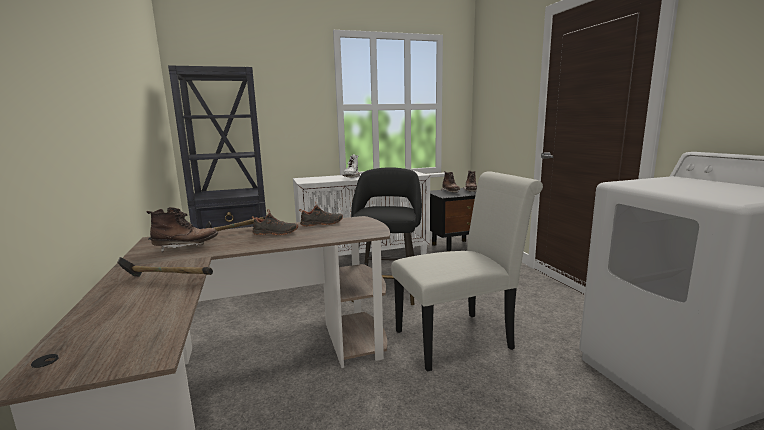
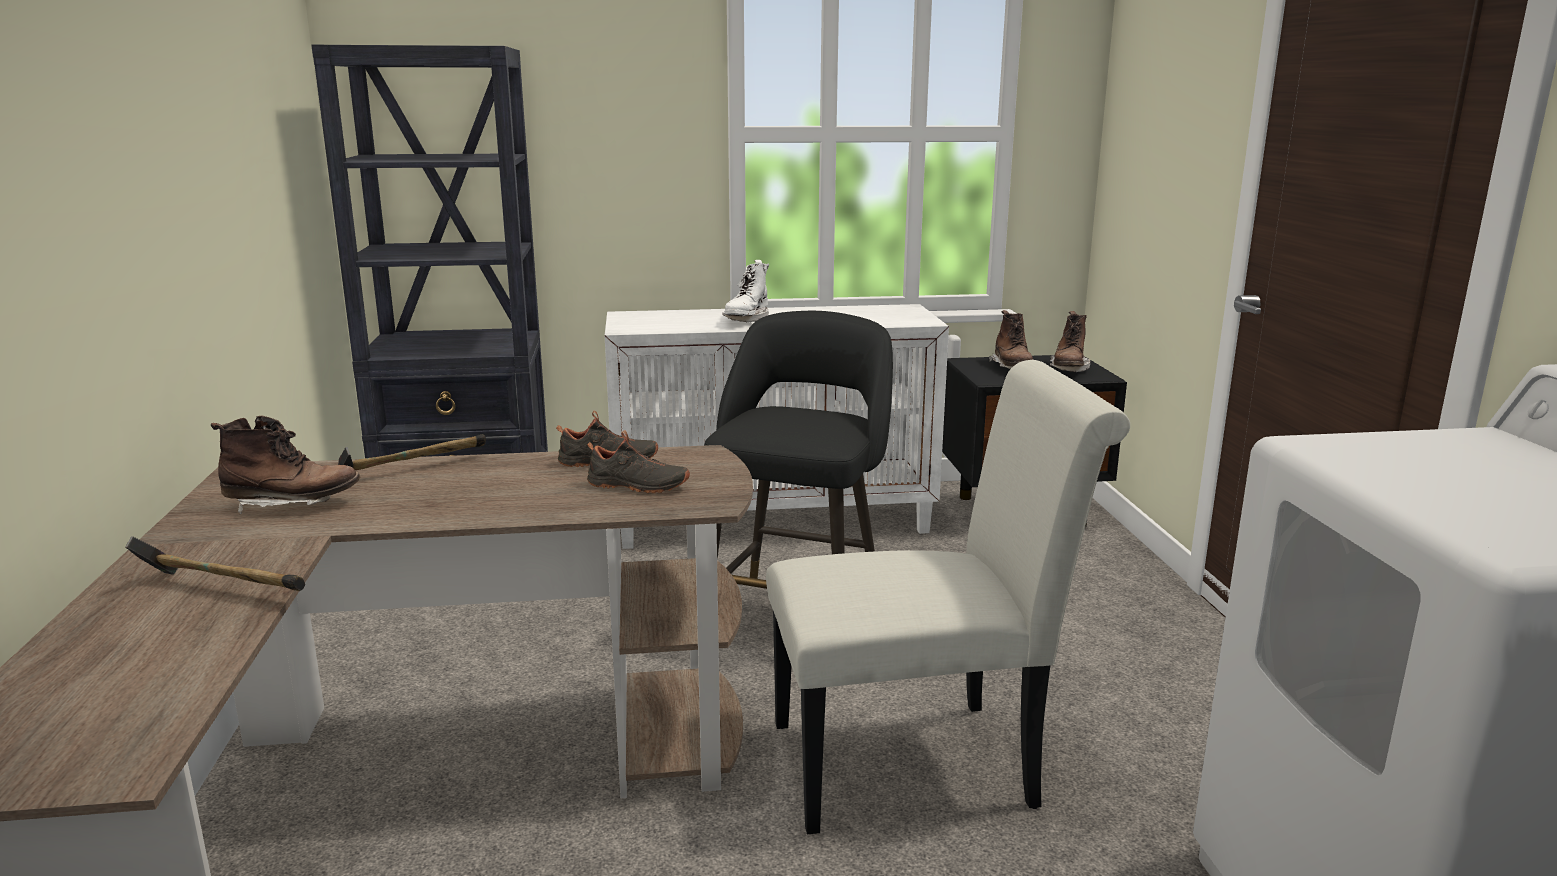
camera: 10 degrees right, 5 degrees up
black shoe [252,209,298,235] -> black shoe moved to [587,431,690,493]

